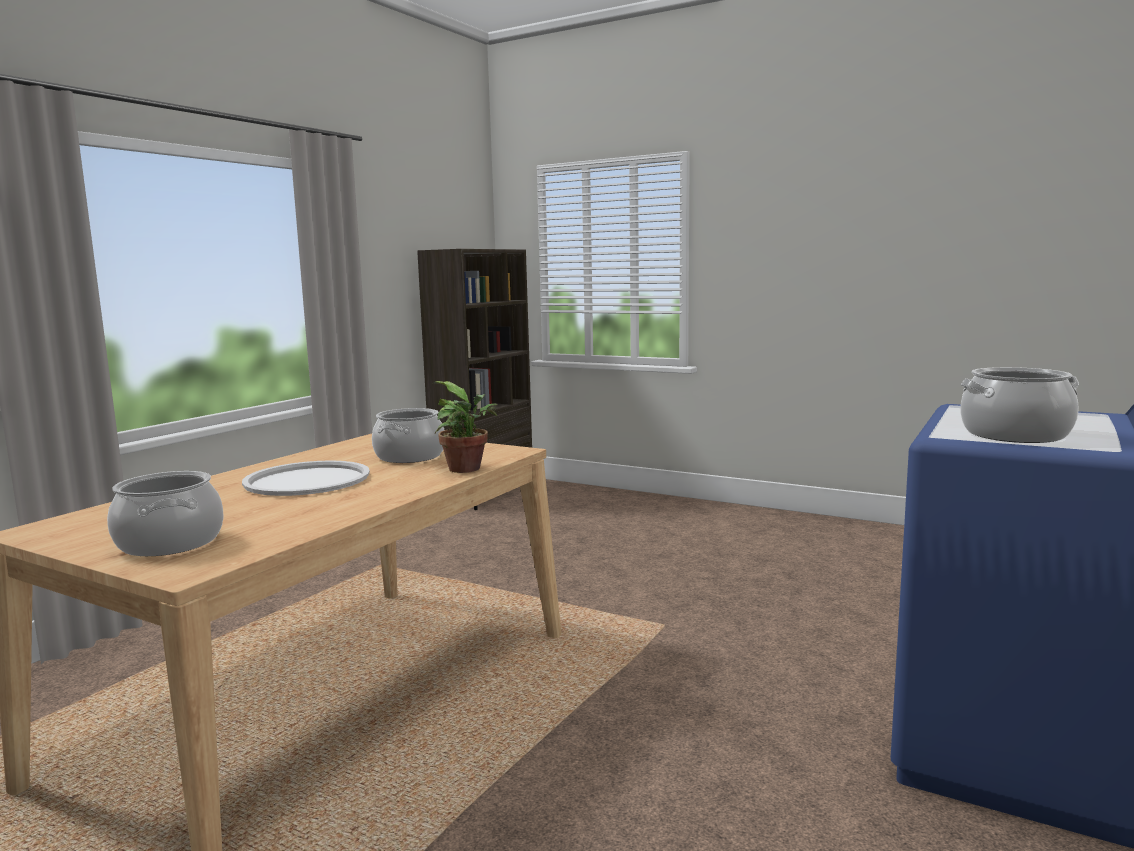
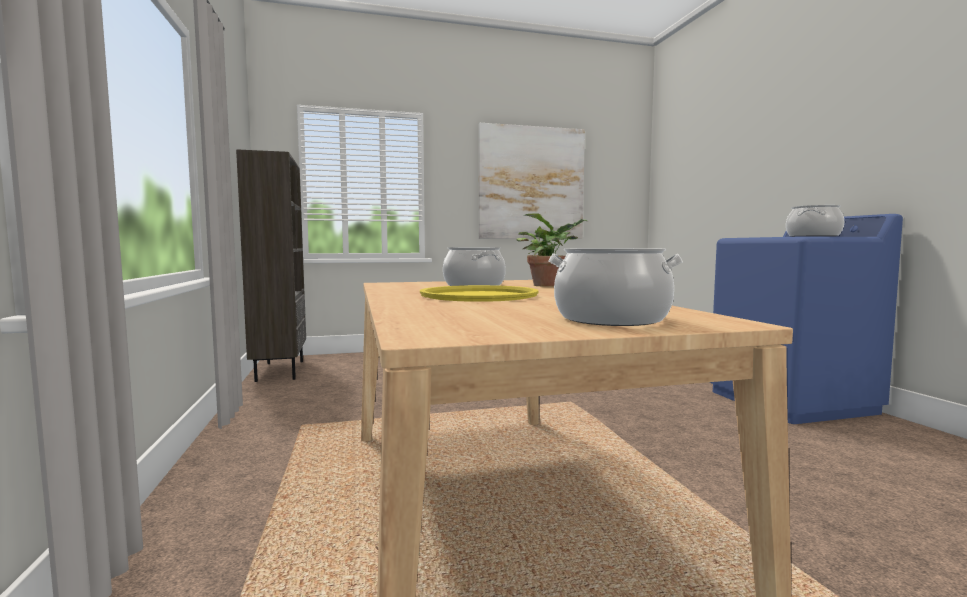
camera: 45 degrees left, 5 degrees down
white tray [242,460,370,496] -> yellow tray [420,285,538,302]
none -> picture [479,123,585,239]

